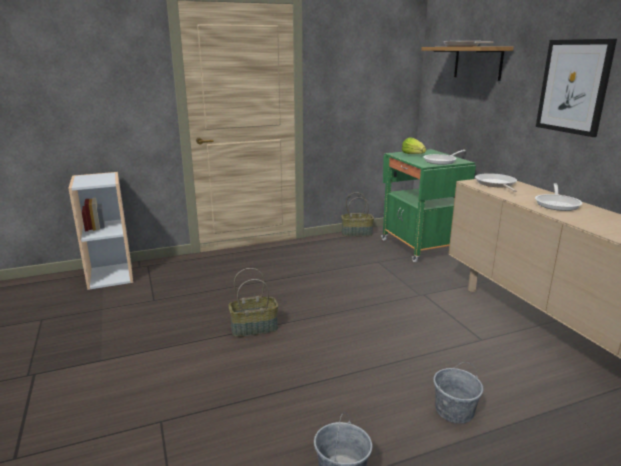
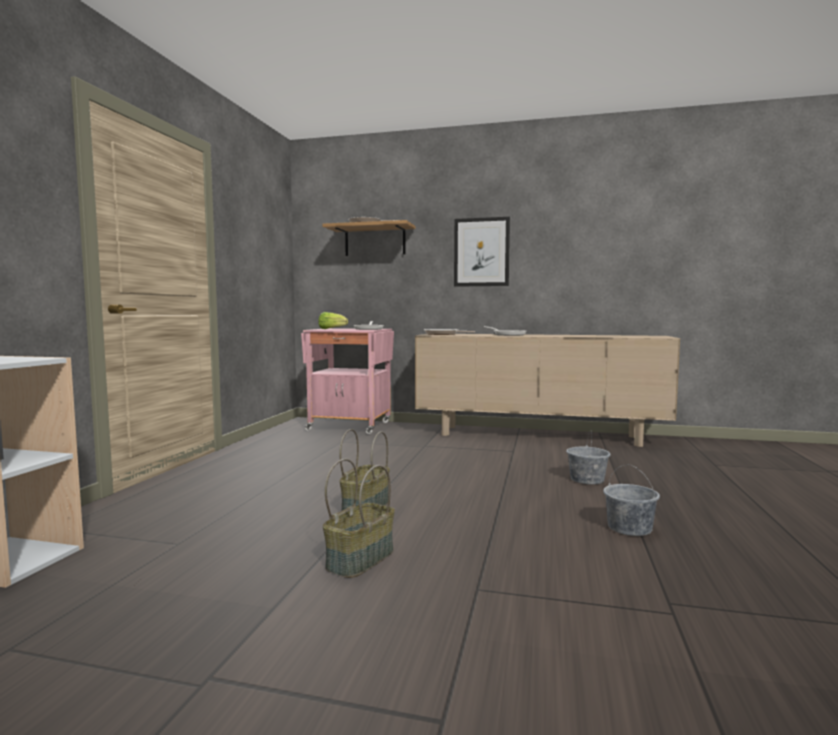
camera: 55 degrees left, 15 degrees down
basket [341,192,374,237] -> basket moved to [323,459,395,578]
green cart [381,149,476,262] -> pink cart [301,328,394,434]

